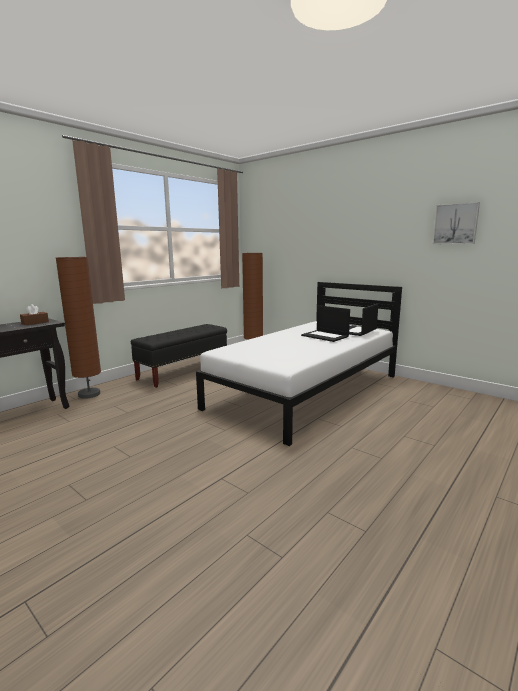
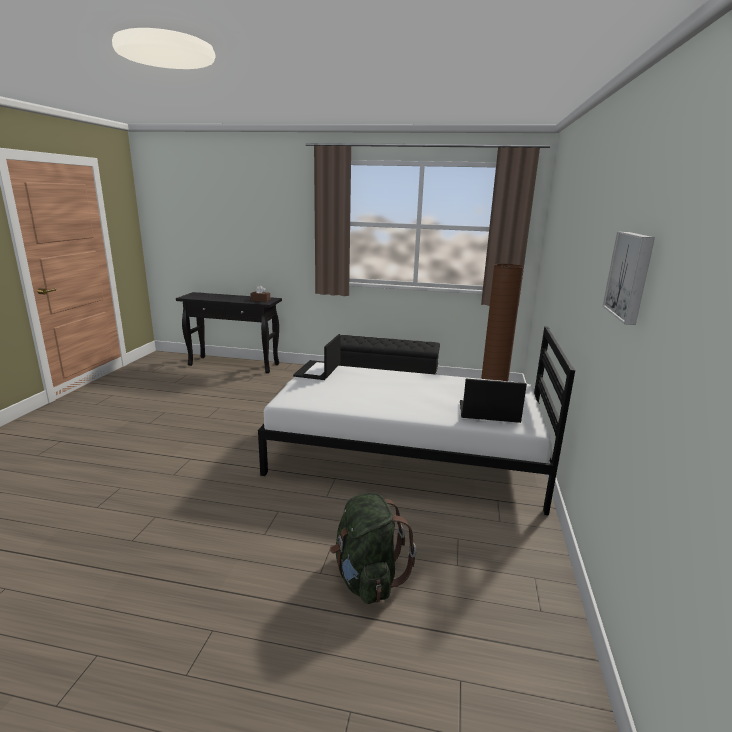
camera: 60 degrees right, 5 degrees up
brown floor lamp [56,257,101,399] -> none
laptop [301,305,350,342] -> laptop moved to [293,334,341,380]
none -> green backpack [330,493,417,604]

